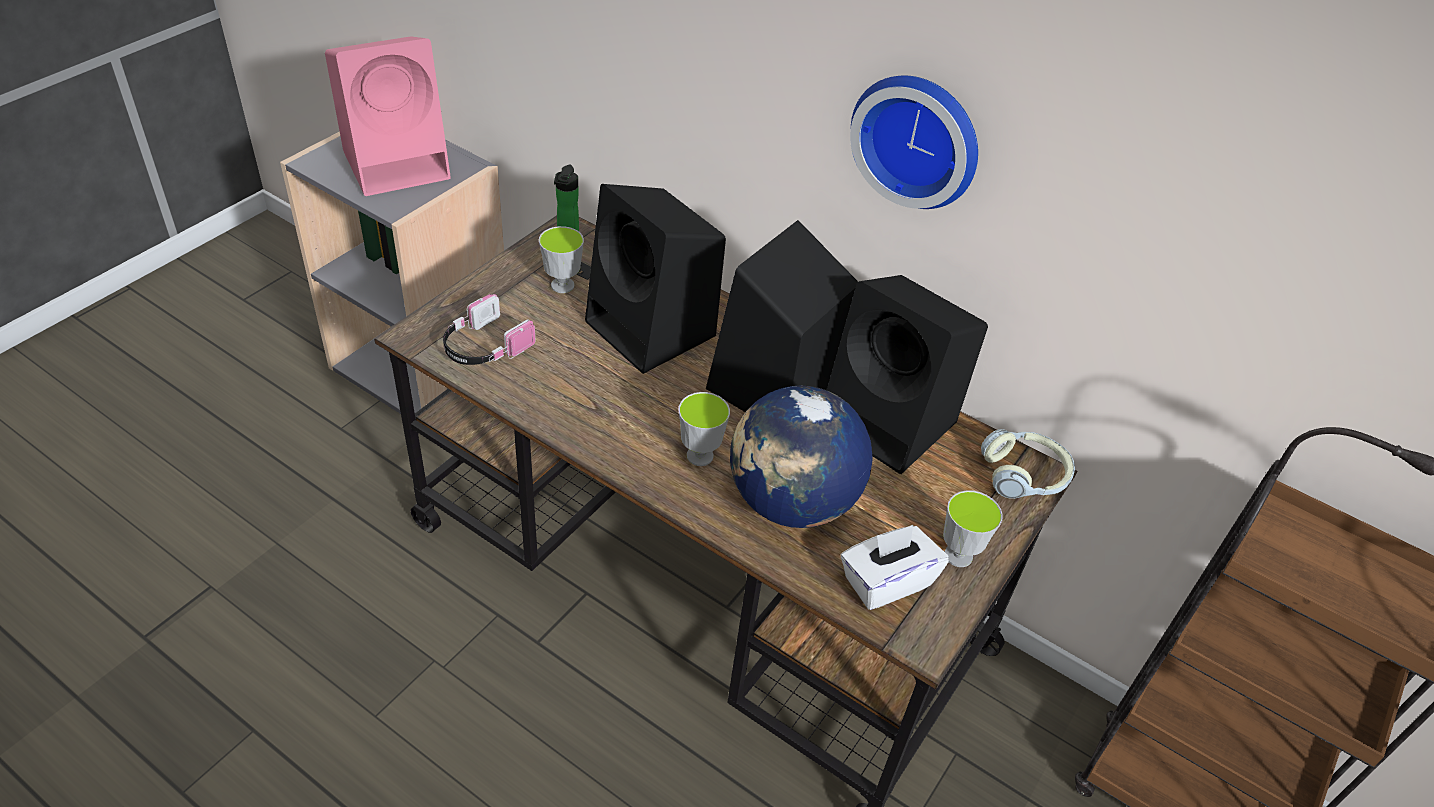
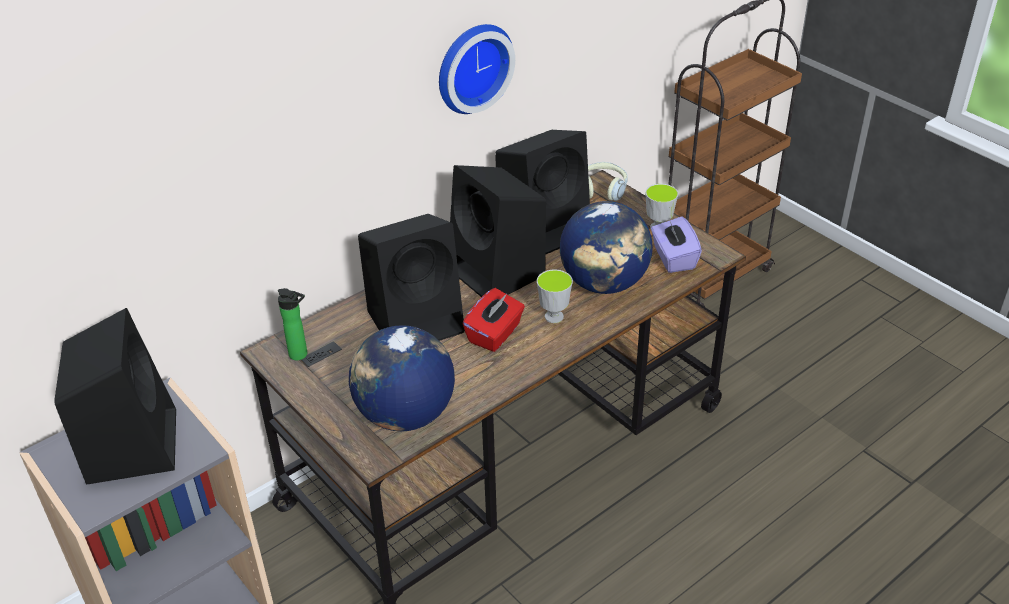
camera: 70 degrees left, 5 degrees down
pink speaker [325,36,451,196] -> black speaker [54,308,176,485]
headphones [443,294,536,365] -> globe [349,325,455,431]
cup [539,226,584,293] -> none
white tissue box [841,525,949,610] -> purple tissue box [651,216,702,273]
none -> red tissue box [463,288,525,352]

